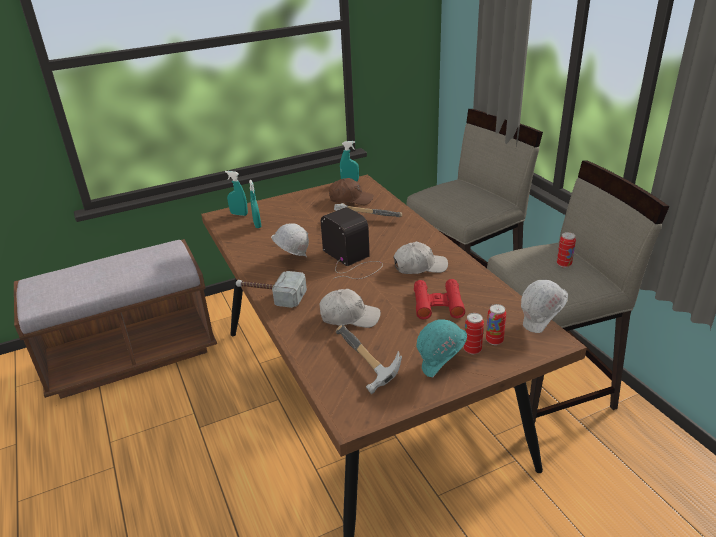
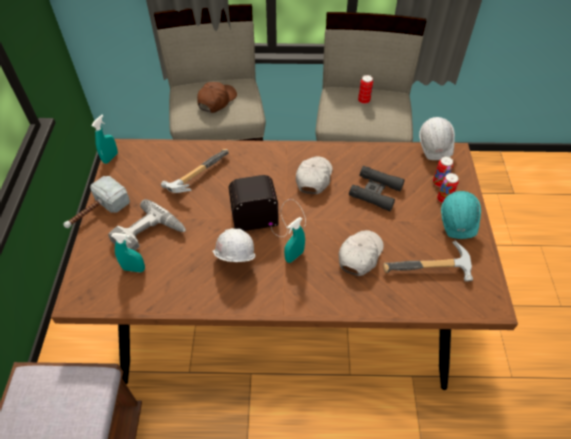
camera: 65 degrees left, 20 degrees up
turquoise spray bottle [225,171,248,216] -> turquoise spray bottle moved to [284,217,305,263]
hammer [236,271,307,308] -> hammer moved to [63,176,130,228]
brown cap [329,178,373,205] -> brown cap moved to [197,82,237,113]
red binoculars [414,279,465,319] -> black binoculars [349,166,405,211]
none -> power drill [108,199,186,251]

